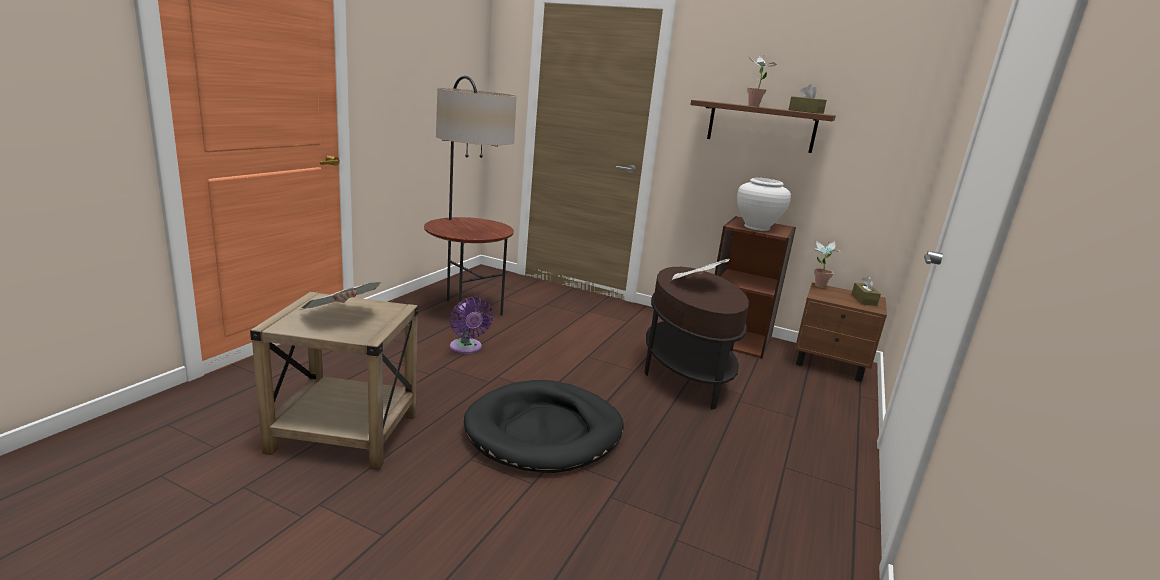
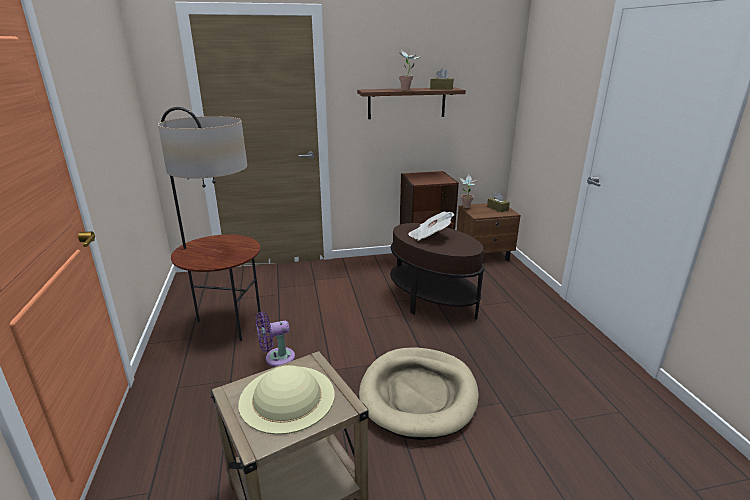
camera: 35 degrees left, 5 degrees up
newspaper [302,282,381,309] -> beige hat [239,365,335,435]
purple fan [450,297,493,354] -> purple fan turned 135 degrees clockwise [256,312,295,367]
black dog bed [464,380,624,473] -> beige dog bed [359,348,479,440]
white vase [737,178,791,231] -> none

